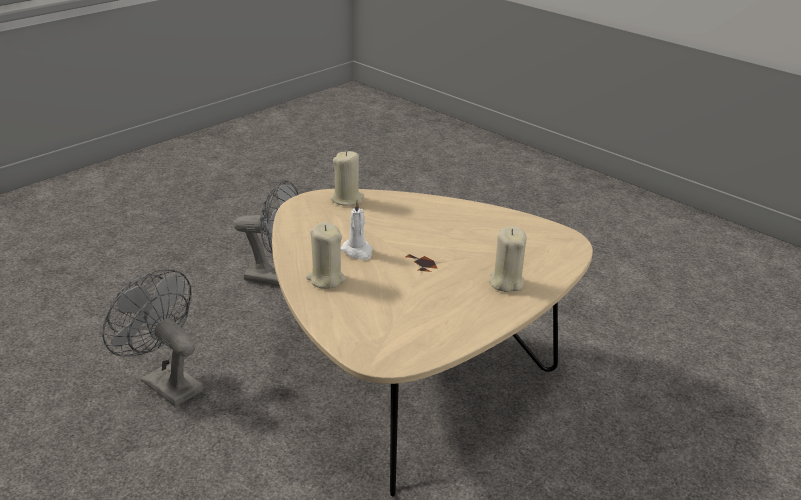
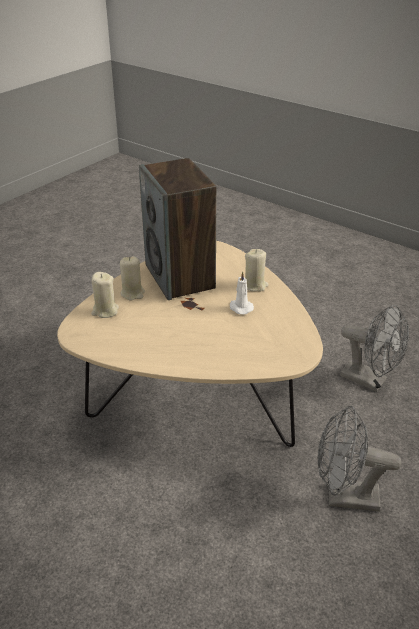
camera: 175 degrees right, 5 degrees up
beige candle [331,151,364,206] -> beige candle moved to [91,272,119,318]
none -> speaker [139,158,217,300]

